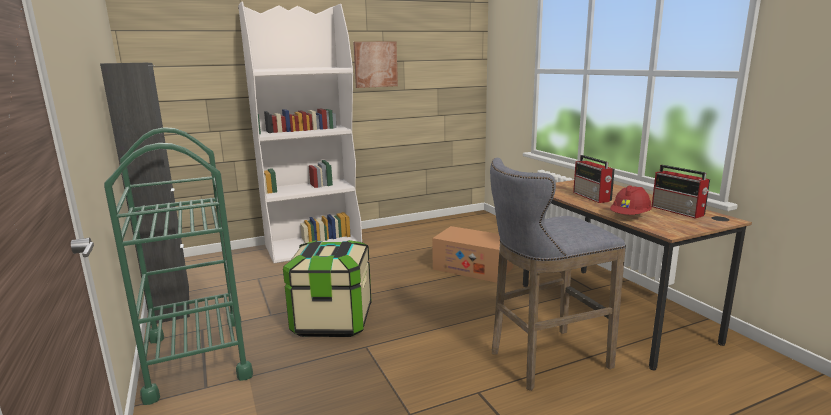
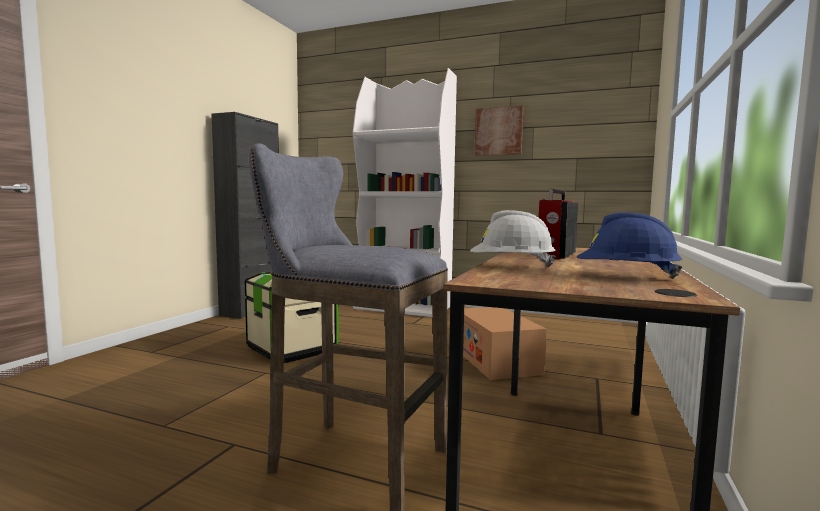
camera: 45 degrees right, 10 degrees down
green cart [104,127,253,405] -> none
red hard hat [610,185,652,215] -> white hard hat [470,210,556,268]
radio [652,165,710,219] -> blue hard hat [577,212,683,279]

